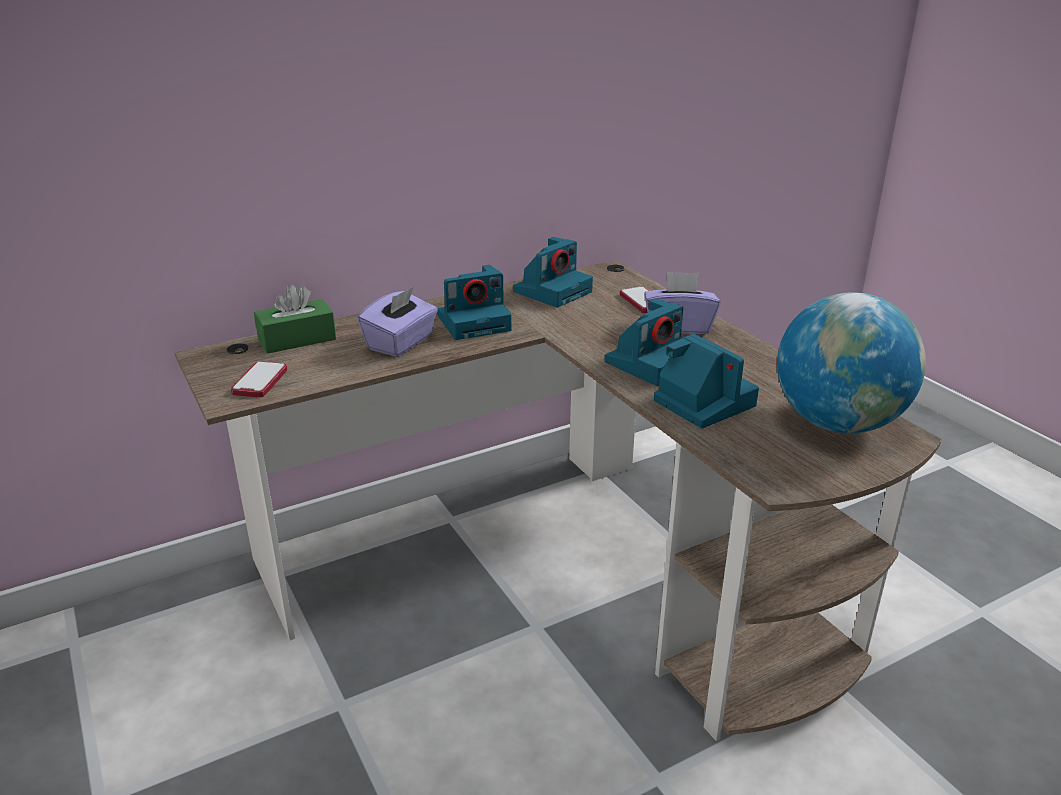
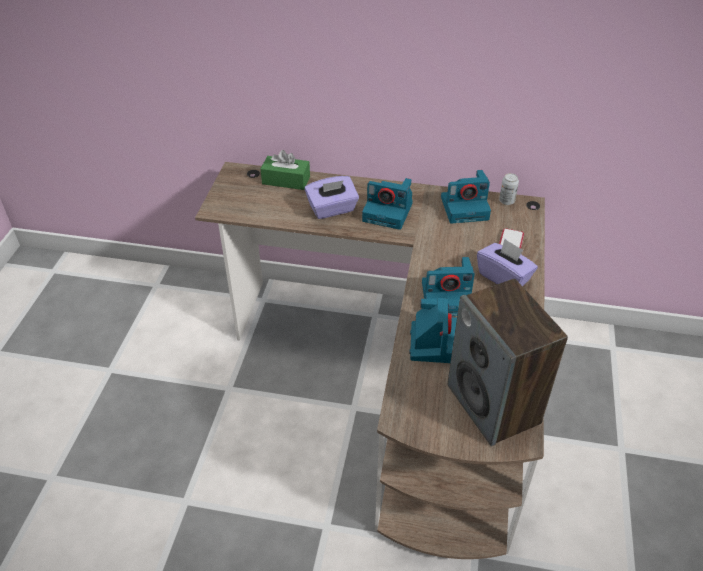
camera: 40 degrees right, 15 degrees up
phone [231,362,287,397] -> none
globe [777,292,926,433] -> speaker [448,279,568,446]
none -> can [499,173,519,205]

